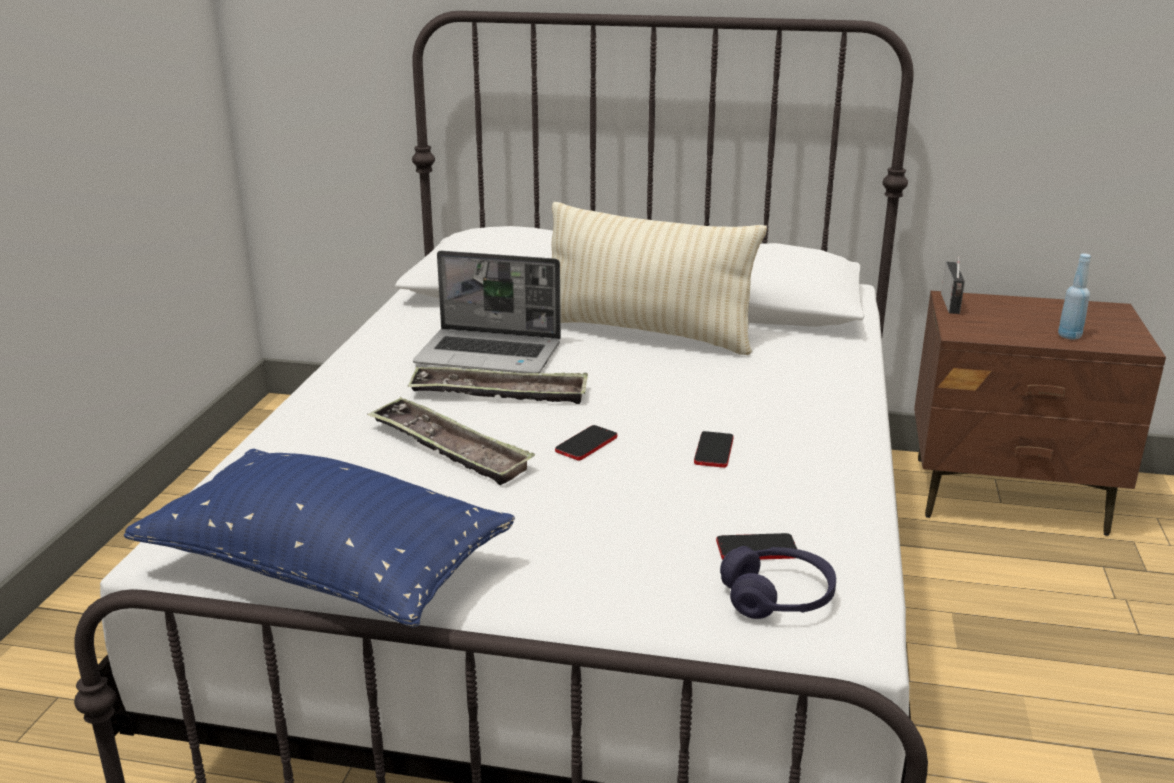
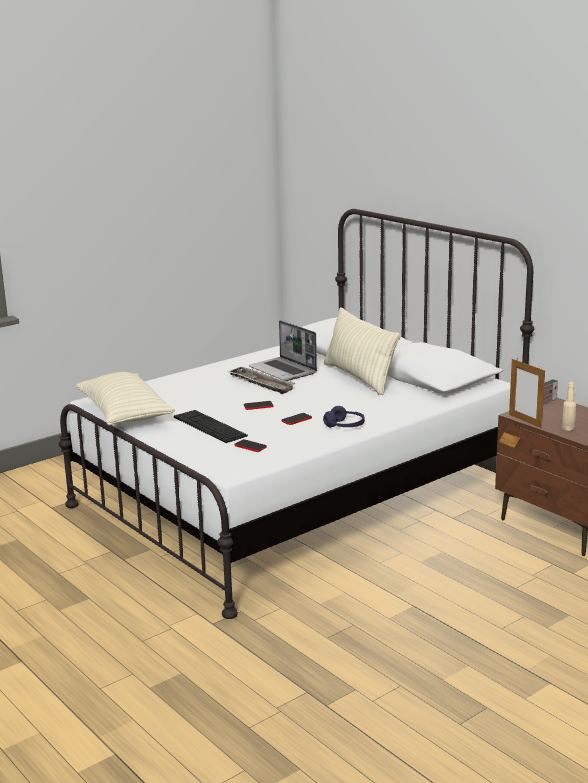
camera: 40 degrees right, 5 degrees down
blue pillow [124,449,515,627] -> beige pillow [76,372,175,425]
tray [367,397,535,485] -> none
purple headphones [720,546,836,619] -> purple headphones moved to [323,406,365,428]
blue bottle [1058,253,1091,339] -> beige bottle [562,382,576,431]
none -> keyboard [174,410,248,443]
none -> picture frame [509,359,545,428]

